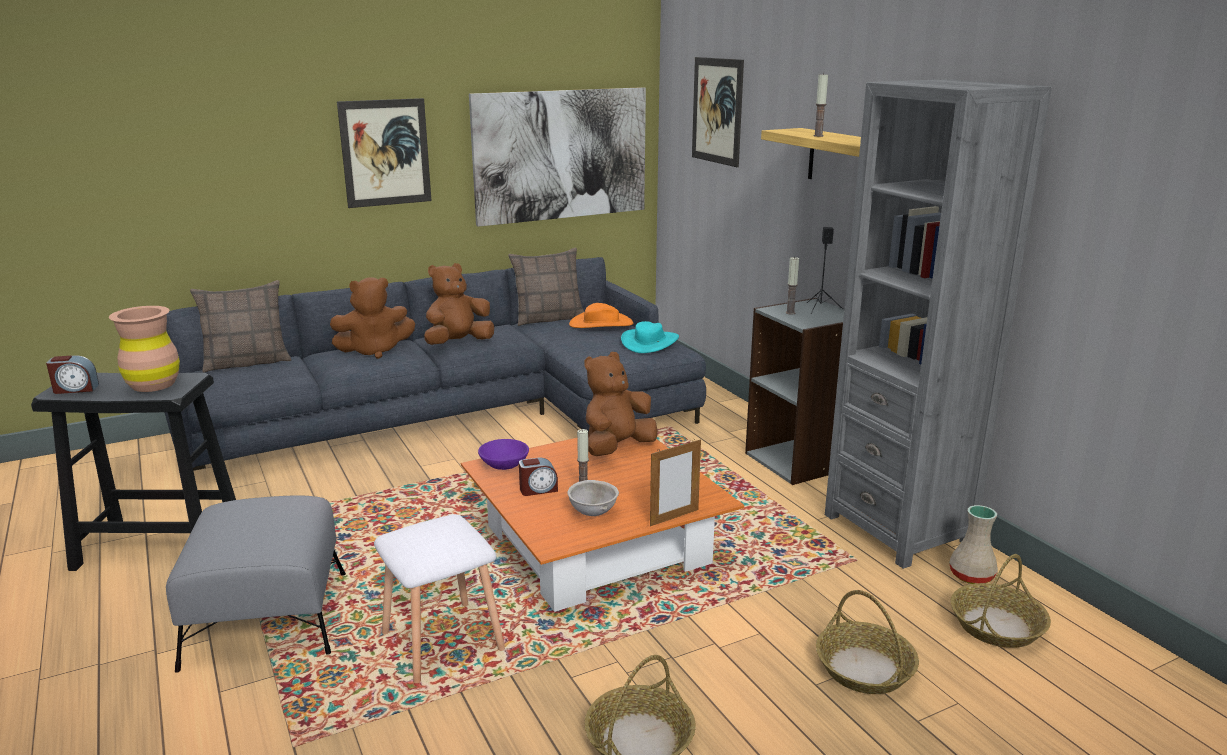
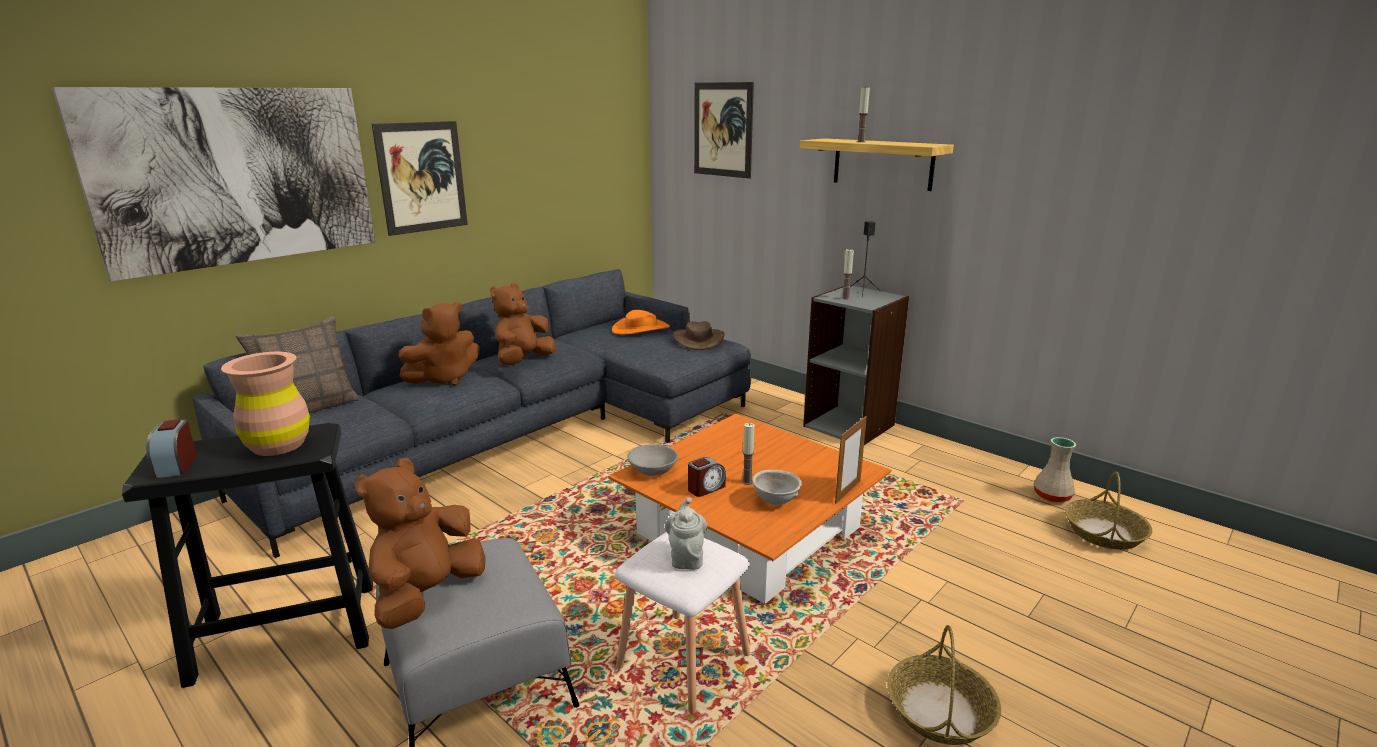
camera: 20 degrees left, 0 degrees up
alarm clock [46,355,99,394] -> alarm clock turned 105 degrees clockwise [146,419,197,478]
picture [469,87,646,227] -> picture moved to [52,87,375,282]
purple bowl [478,439,529,470] -> grey bowl [627,444,678,476]
pillow [508,248,584,326] -> none
brown plush toy [584,352,658,456] -> brown plush toy moved to [355,458,486,629]
turquoise hat [621,321,679,353] -> brown hat [673,321,725,350]
basket [816,590,919,694] -> none
grey bookcase [825,79,1052,569] -> none
none -> grey teapot [665,497,707,570]

